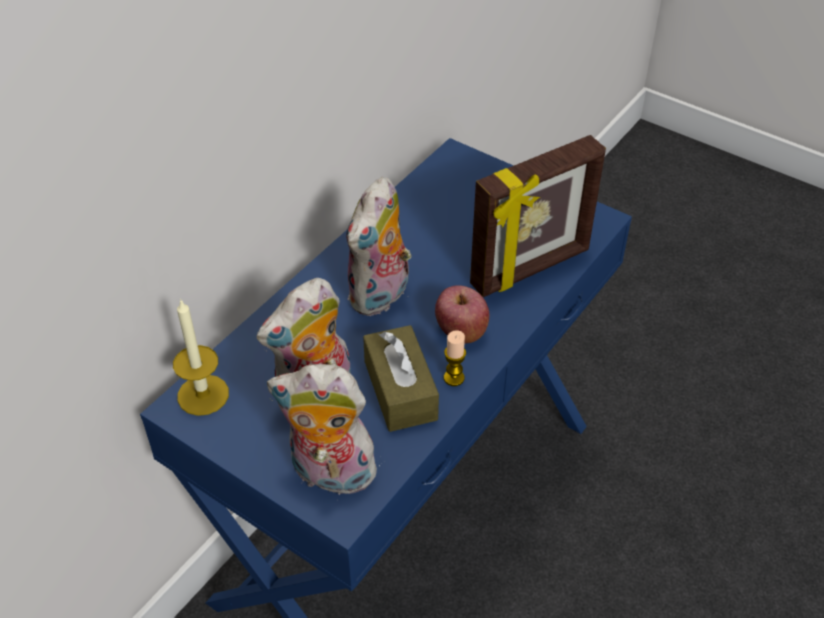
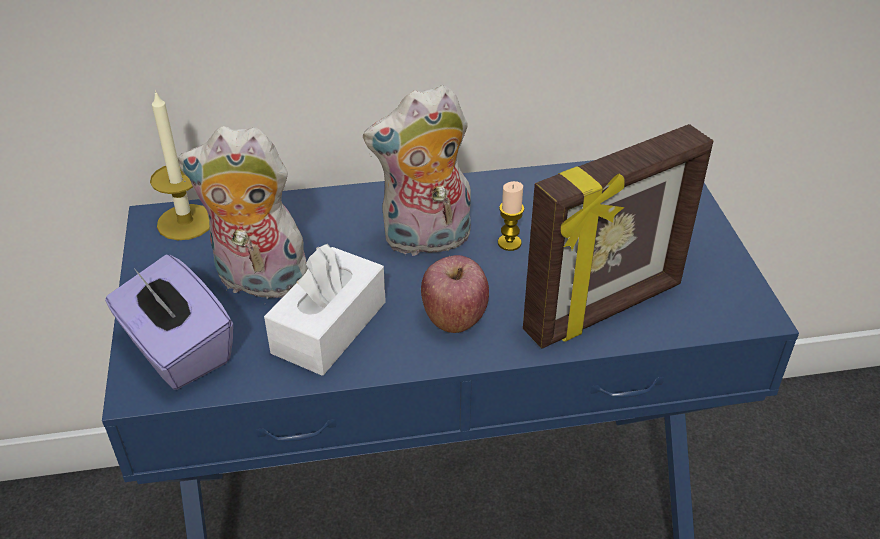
camera: 45 degrees right, 5 degrees down
plush toy [267,364,380,500] -> purple tissue box [105,254,233,390]
brown tissue box [363,325,439,432] -> white tissue box [264,244,386,376]
candle [444,330,466,386] -> candle moved to [498,181,524,251]
picture frame [470,135,606,297] -> picture frame turned 45 degrees counterclockwise [523,124,713,349]

